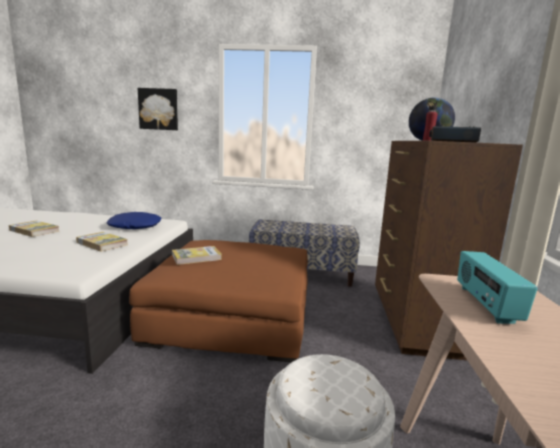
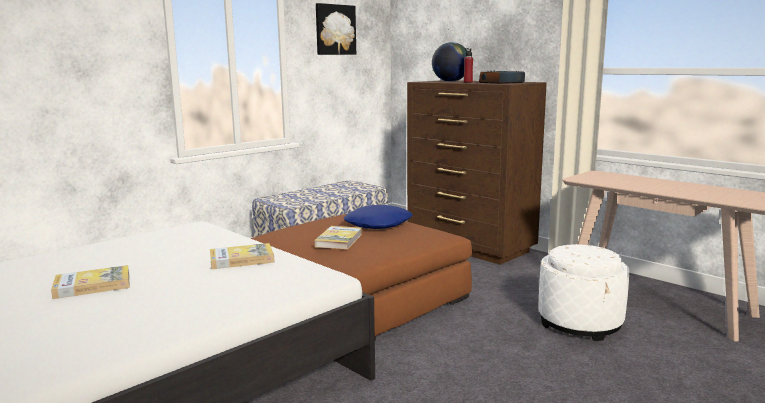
camera: 50 degrees left, 0 degrees up
blue pillow [106,212,161,229] -> blue pillow moved to [344,205,413,229]
picture [138,88,178,130] -> picture moved to [316,3,356,55]
radio [457,251,538,324] -> none

